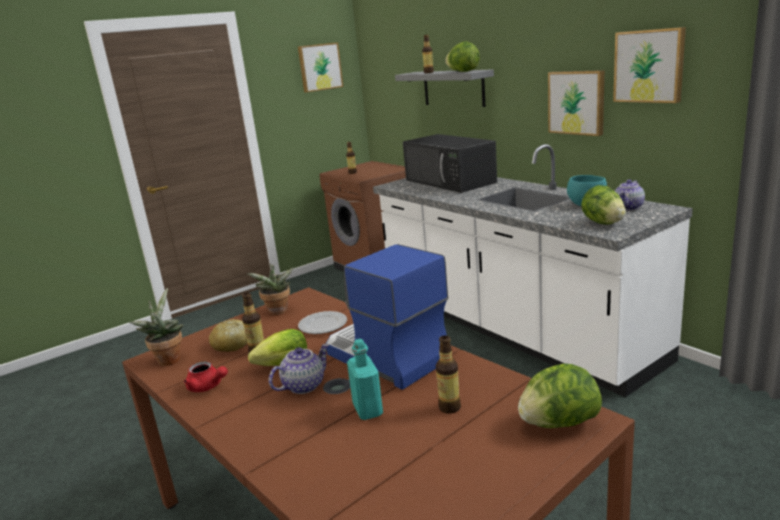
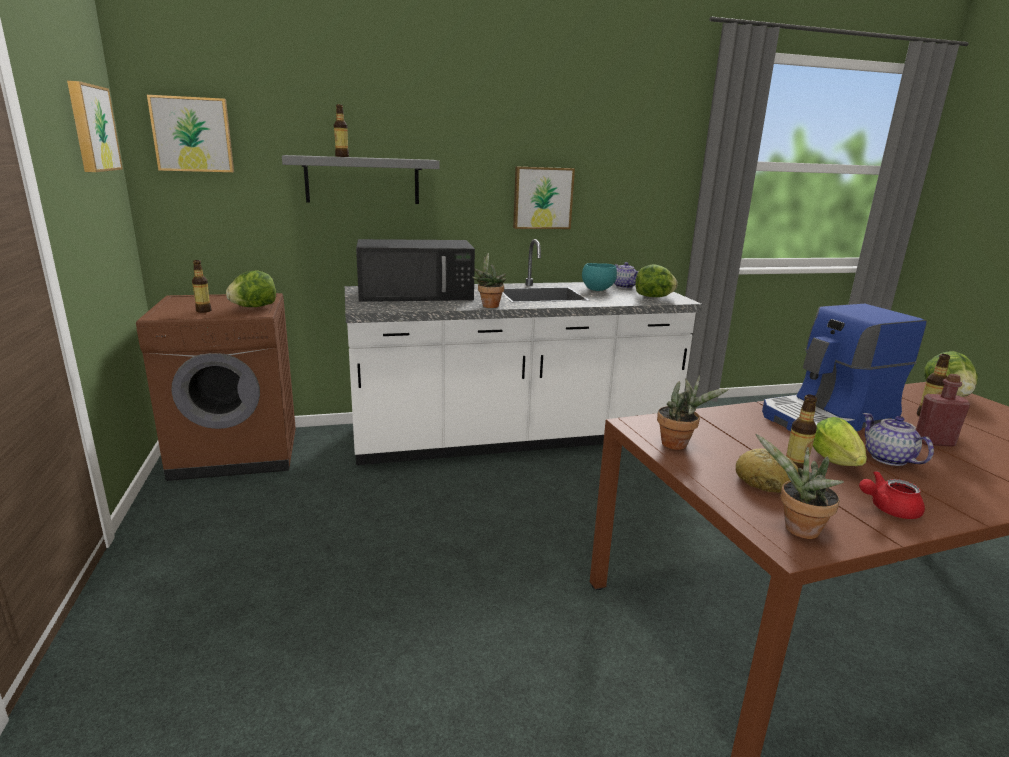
camera: 70 degrees left, 0 degrees up
red teapot [184,361,228,392] -> red teapot turned 150 degrees counterclockwise [859,471,925,519]
plate [298,311,347,334] -> none
turquoise bottle [347,339,383,420] -> red bottle [916,374,970,447]
lettuce [445,41,480,72] -> lettuce moved to [226,271,276,307]
picture [613,27,686,103] -> picture moved to [147,95,234,172]
none -> potted plant [472,253,506,308]

